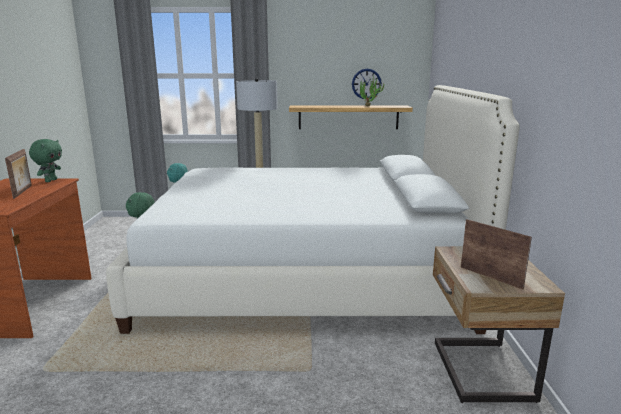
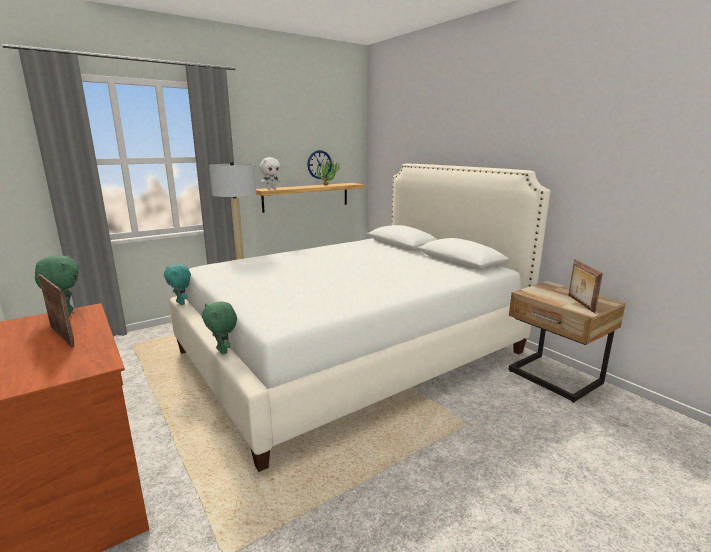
camera: 35 degrees left, 0 degrees up
picture frame [461,219,532,289] -> picture frame turned 105 degrees counterclockwise [568,259,603,313]
none -> white plush toy [260,157,281,189]

